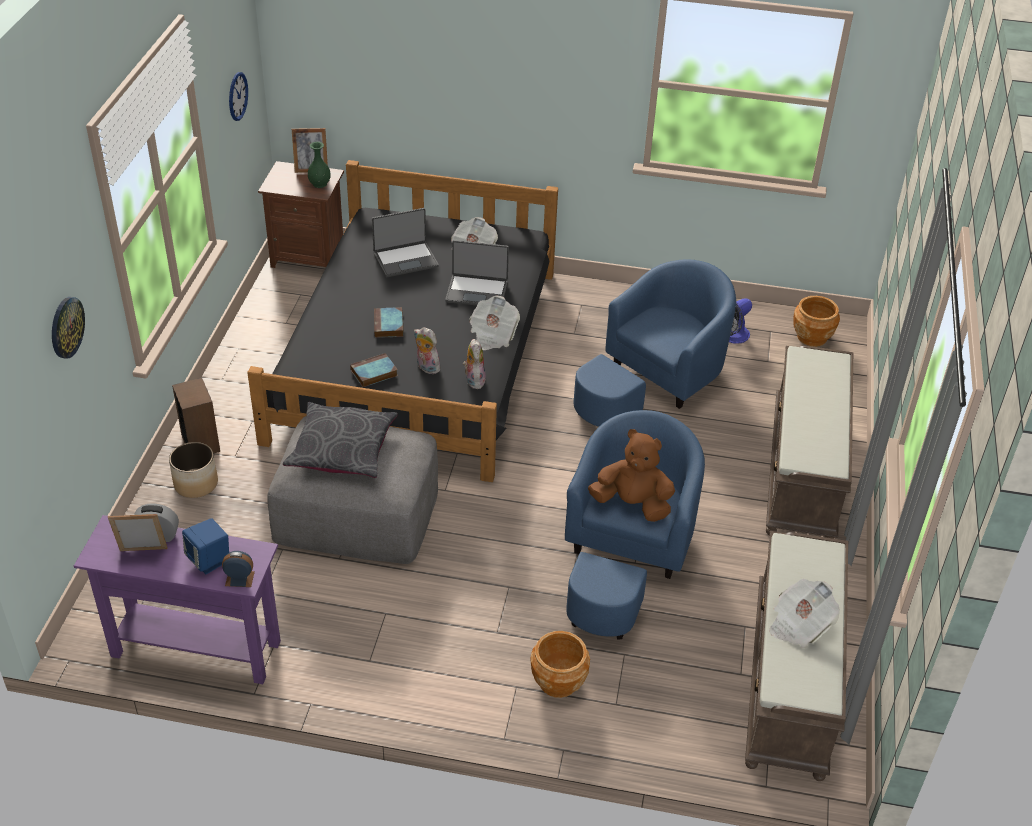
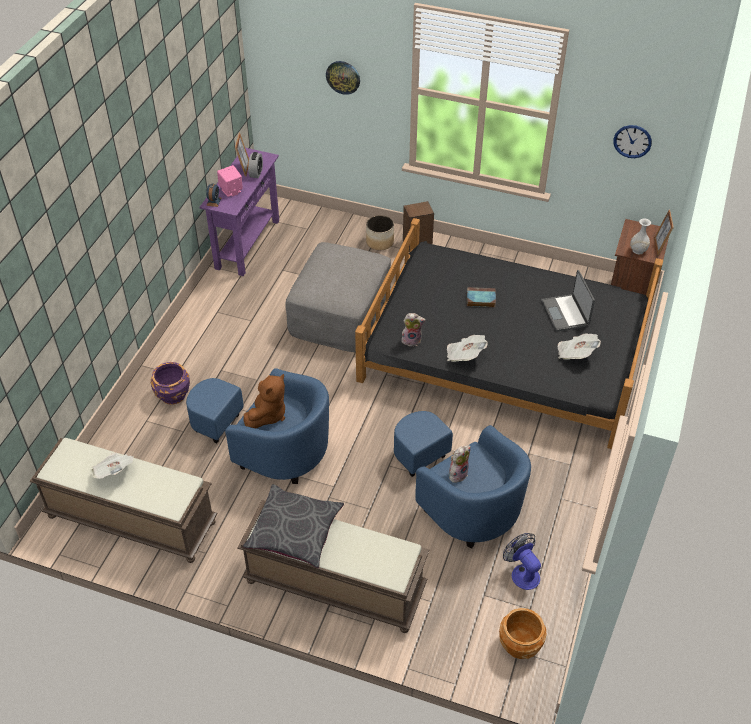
camera: 100 degrees right, 5 degrees up
blue speaker [182,518,229,574] -> pink speaker [217,165,243,197]
grey pillow [283,402,398,478] -> grey pillow moved to [243,484,344,568]
green vase [308,142,331,188] -> white vase [630,218,651,254]
book [350,353,398,387] -> none
plush toy [414,327,440,374] -> plush toy moved to [449,445,470,483]
laptop [445,240,509,306] -> none
brown planter [530,631,590,698] -> purple planter [151,362,190,405]

